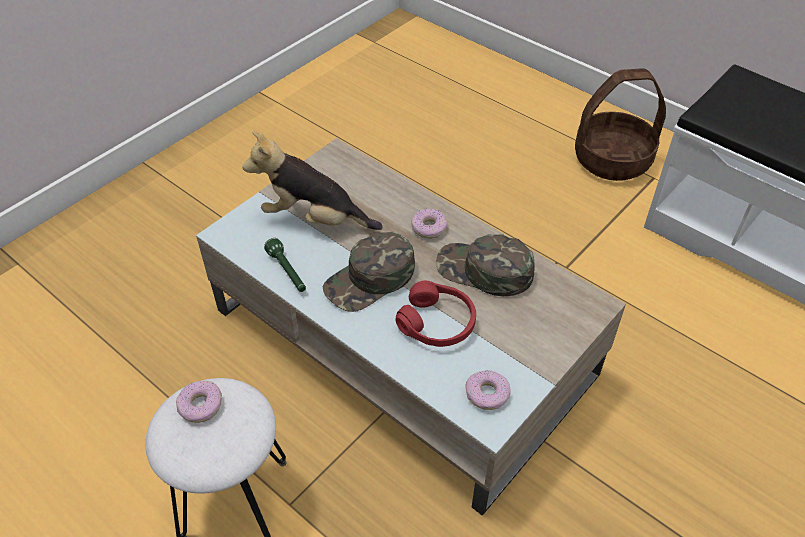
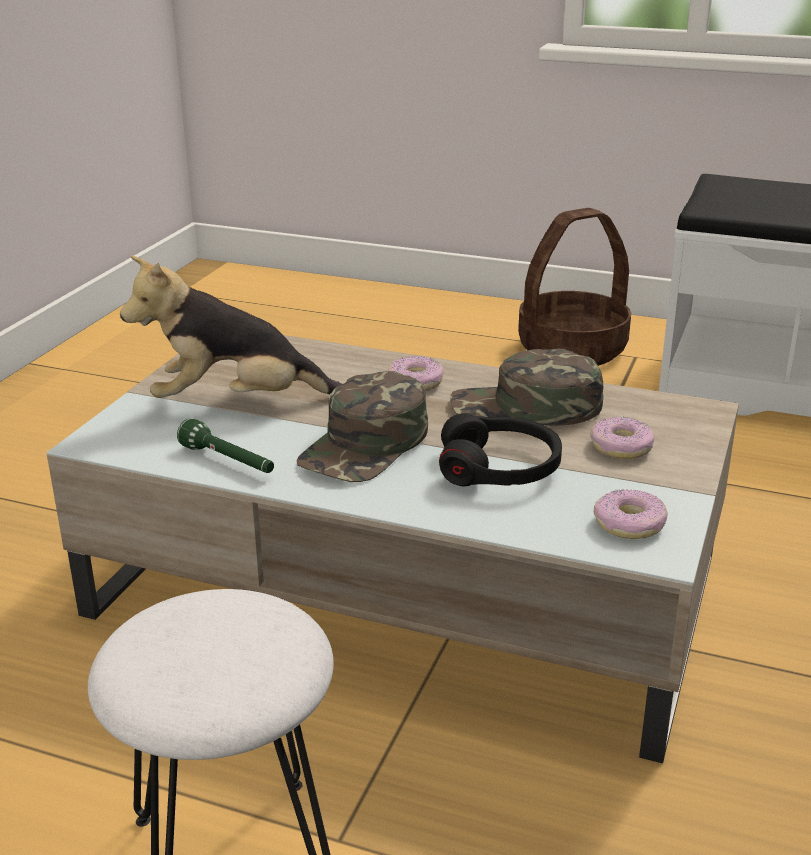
camera: 20 degrees left, 20 degrees down
donut [176,381,222,423] -> donut moved to [590,417,654,459]
red headphones [396,281,476,347] -> black headphones [439,413,562,487]

